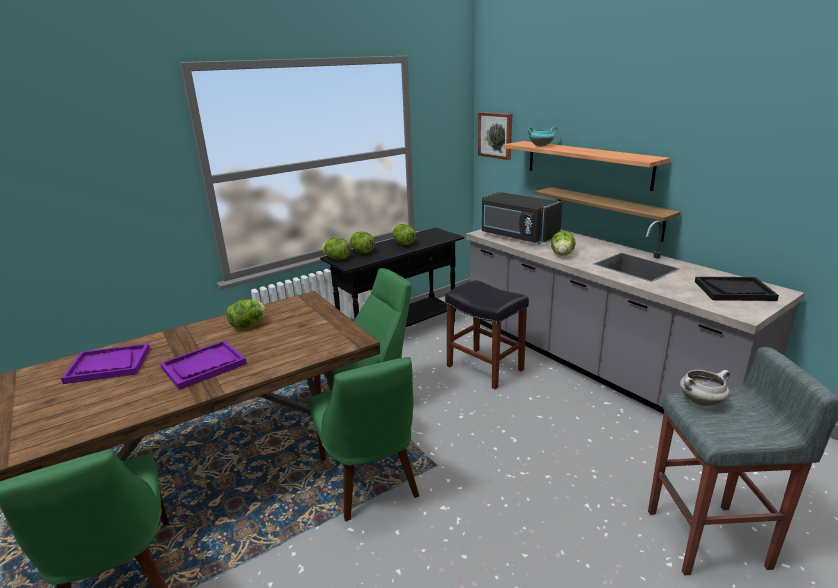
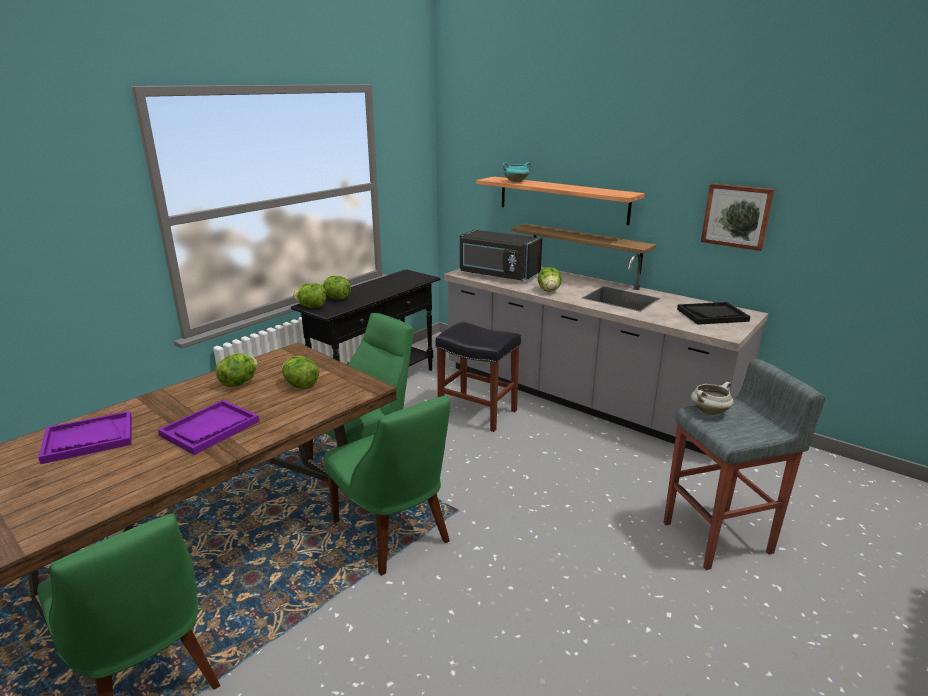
camera: 15 degrees left, 0 degrees up
lettuce [393,224,416,245] -> lettuce moved to [282,356,319,389]
picture [478,112,512,160] -> picture moved to [701,183,775,251]

